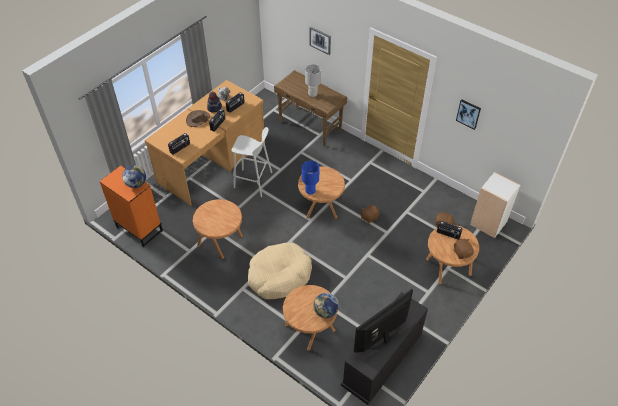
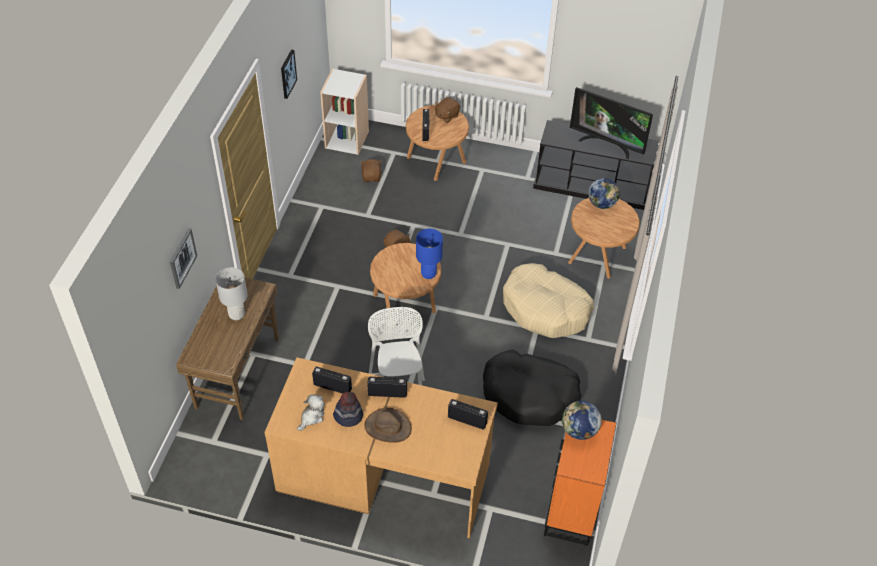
camera: 115 degrees left, 0 degrees up
brown side table [193,199,243,259] -> black dog bed [483,350,582,426]

